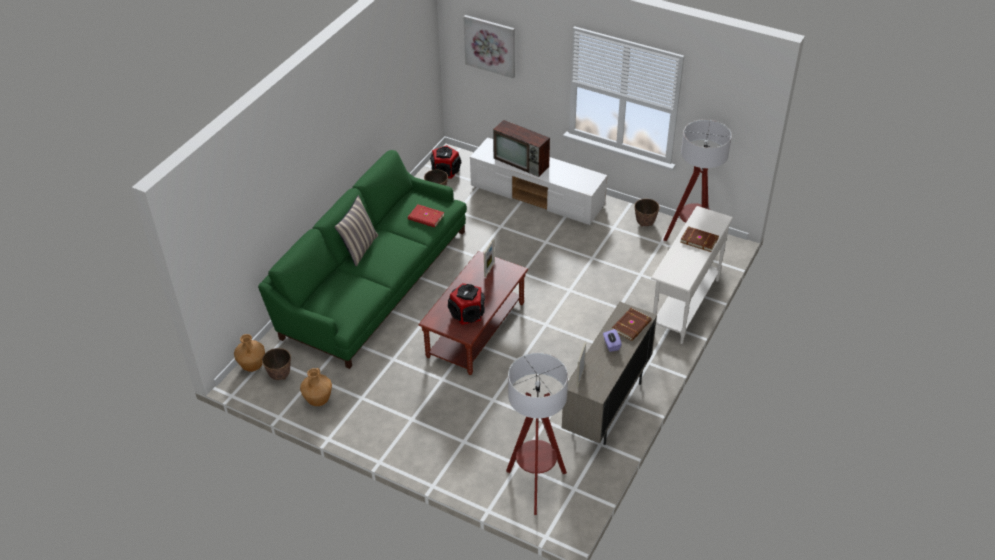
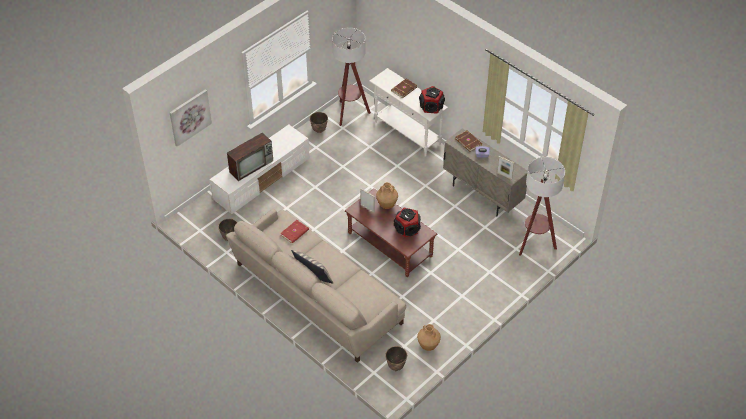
camera: 75 degrees left, 5 degrees up
brown vase [234,334,265,372] -> brown vase moved to [376,182,398,209]
green sofa [258,150,467,369] -> beige sofa [226,209,406,363]
speaker [430,145,461,179] -> speaker moved to [419,86,445,114]

